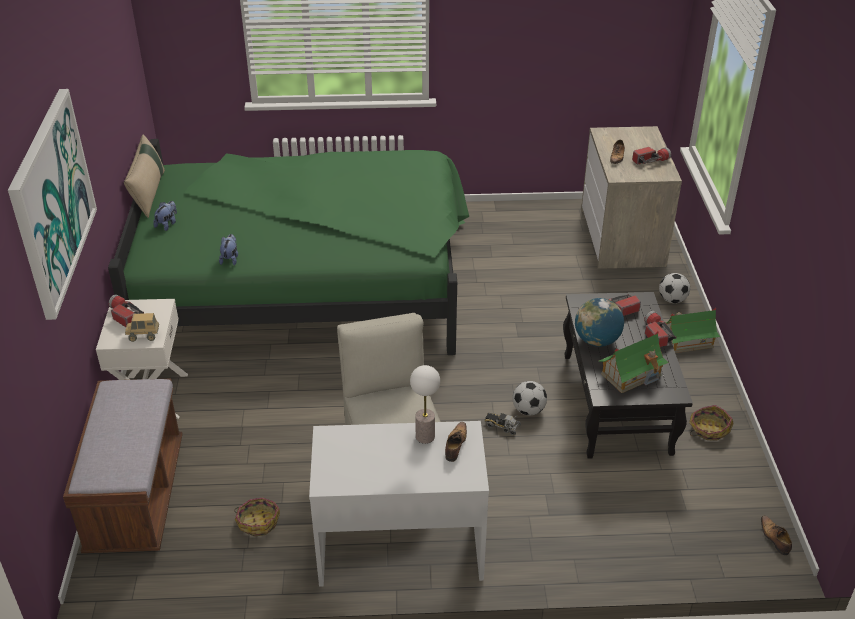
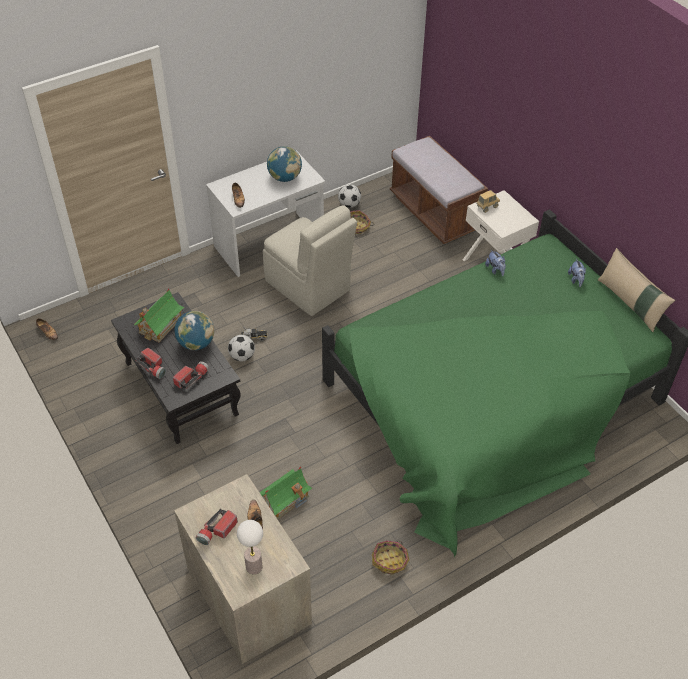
camera: 150 degrees right, 10 degrees up
picture [8,89,97,320] -> none
flashlight [109,294,144,327] -> none
table lamp [410,365,440,444] -> table lamp moved to [237,520,263,574]
football [659,273,690,303] -> football moved to [338,184,361,208]
toy house [665,308,720,353] -> toy house moved to [260,467,313,520]
basket [689,405,734,441] -> basket moved to [372,541,409,575]
none -> globe [267,146,302,182]

